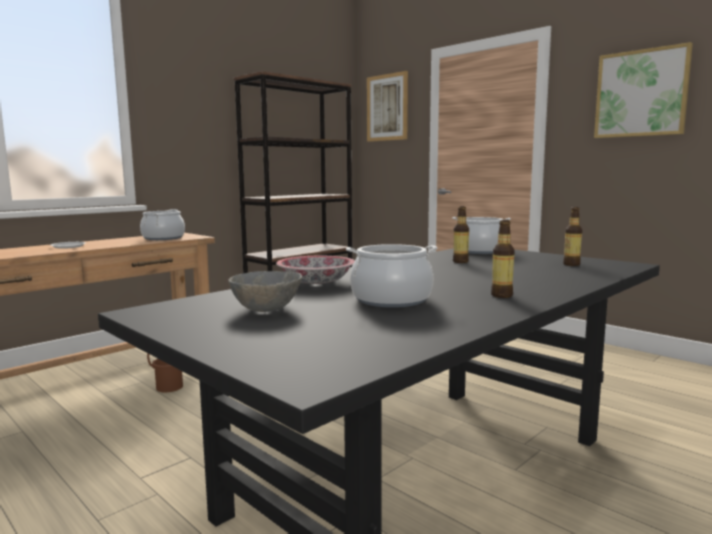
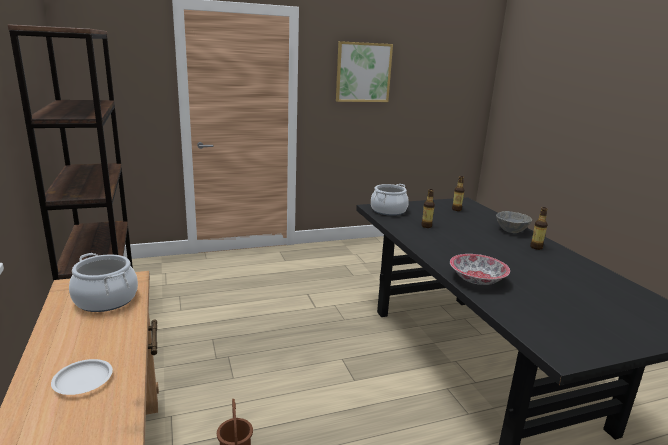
camera: 65 degrees left, 10 degrees up
grey bowl [228,271,302,312] -> grey bowl moved to [496,211,532,233]
cooking pot [346,244,437,308] -> none
picture [367,71,408,142] -> none

